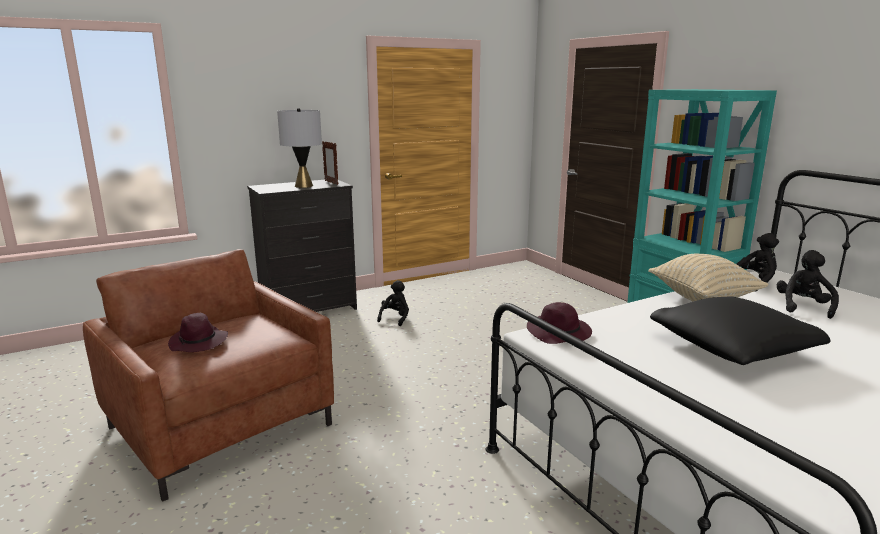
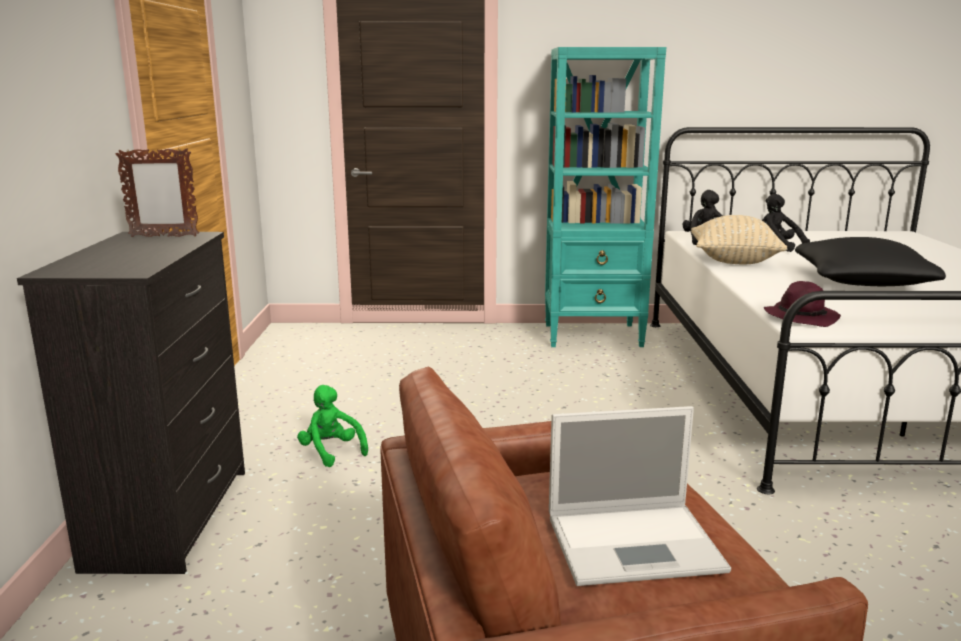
camera: 60 degrees left, 0 degrees up
purple hat [168,313,228,352] -> laptop [549,406,731,586]
grey table lamp [277,108,322,188] -> none
black plush toy [377,280,409,326] -> green plush toy [297,385,368,467]

